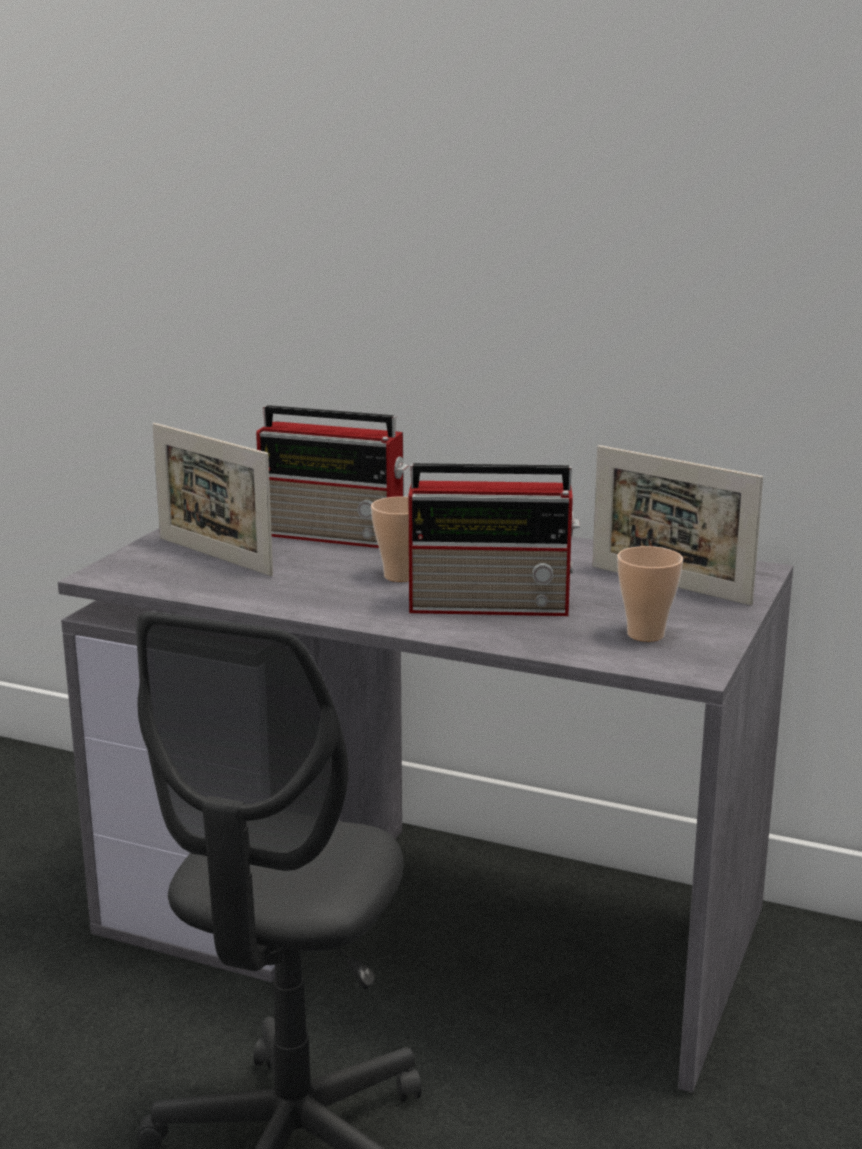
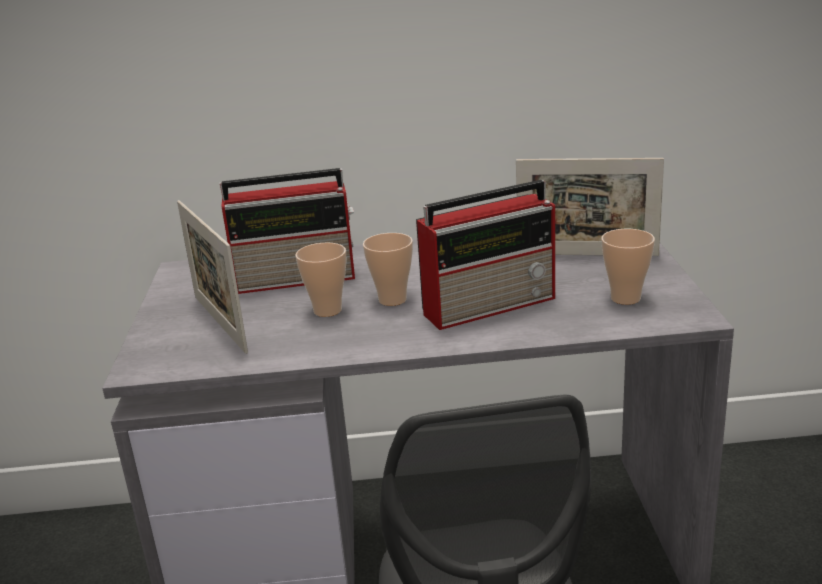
camera: 25 degrees left, 5 degrees up
picture frame [152,423,273,576] -> picture frame turned 45 degrees clockwise [177,200,248,354]
none -> cup [295,243,346,317]

